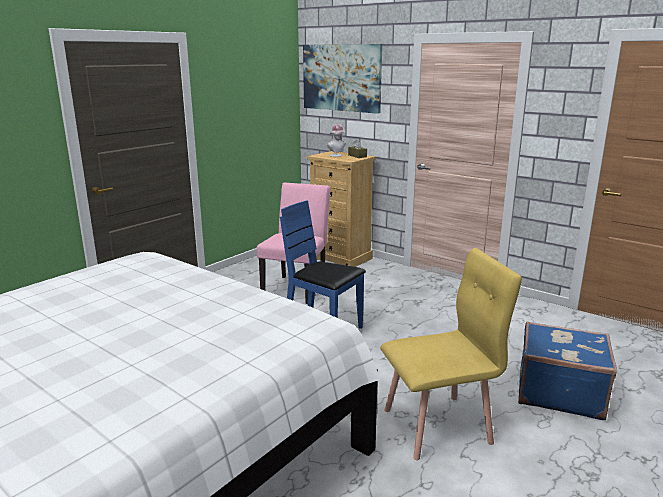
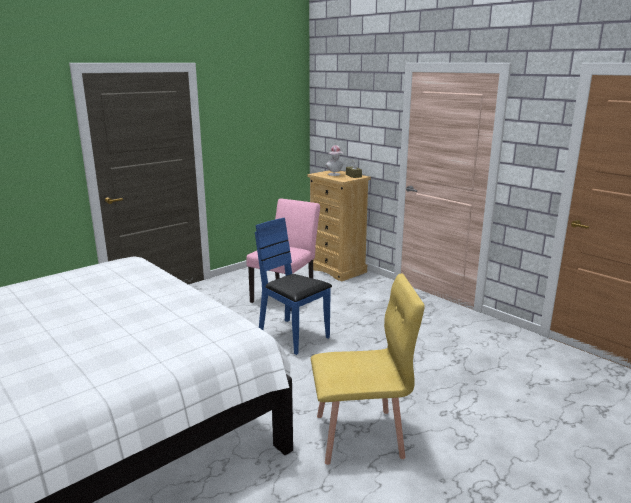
camera: 10 degrees right, 0 degrees up
picture [303,44,382,114] -> none
blue suitcase [518,322,617,420] -> none

